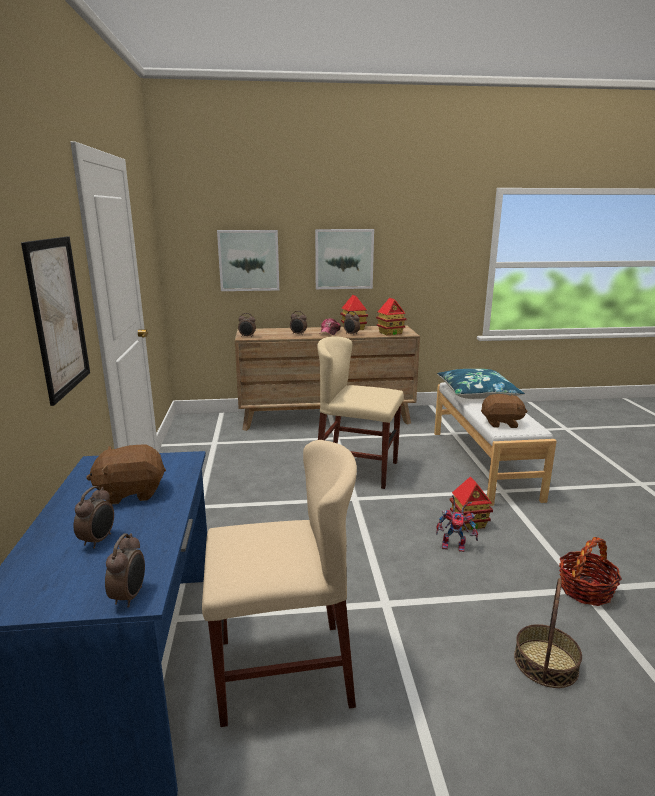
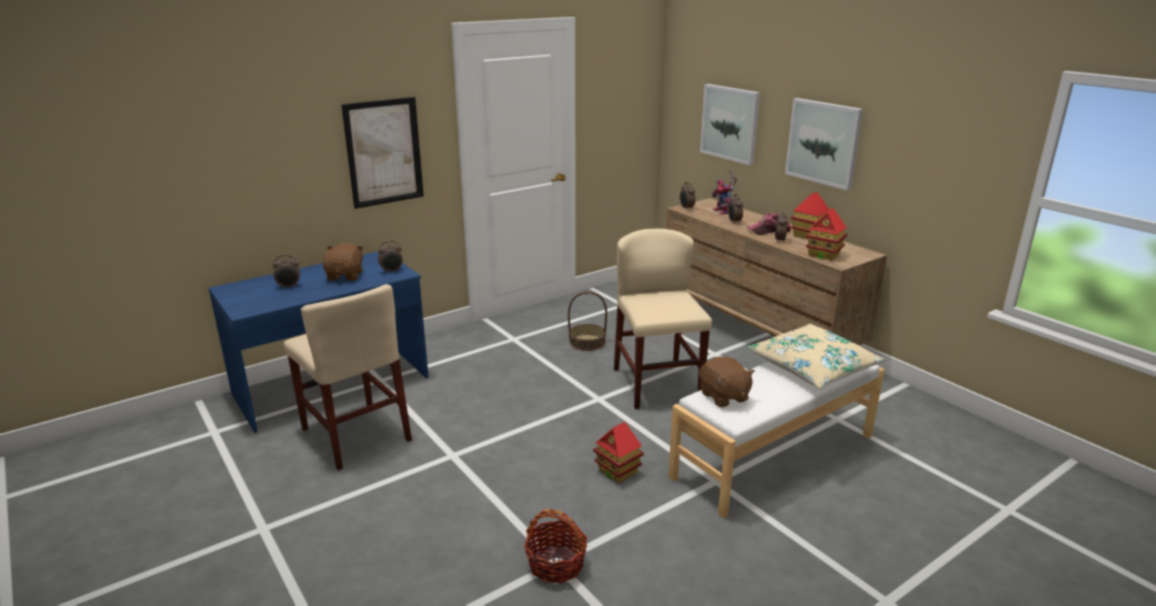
camera: 60 degrees right, 5 degrees up
brown plush toy [86,444,166,505] -> brown plush toy turned 45 degrees clockwise [323,243,364,281]
alarm clock [105,533,145,607] -> alarm clock moved to [378,241,403,274]
toy robot [436,495,478,552] -> toy robot moved to [712,171,737,215]
blue pillow [437,369,525,399] -> beige pillow [747,324,885,389]
basket [514,578,582,688] -> basket moved to [568,291,607,351]

